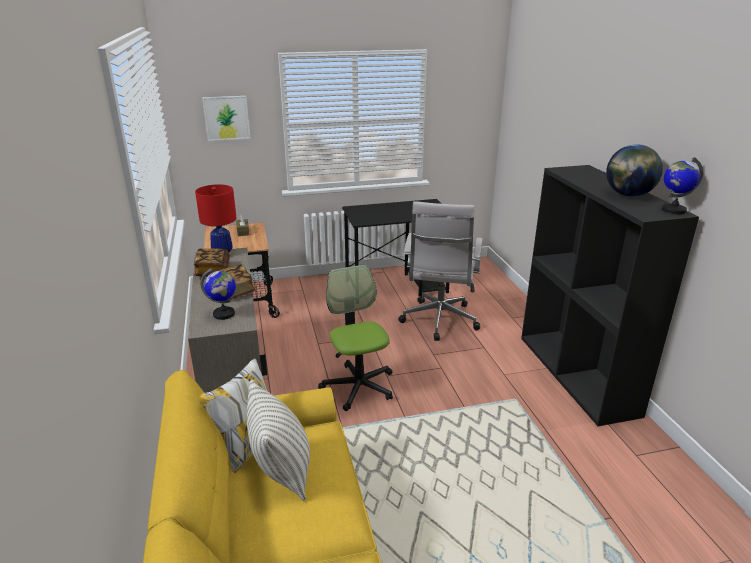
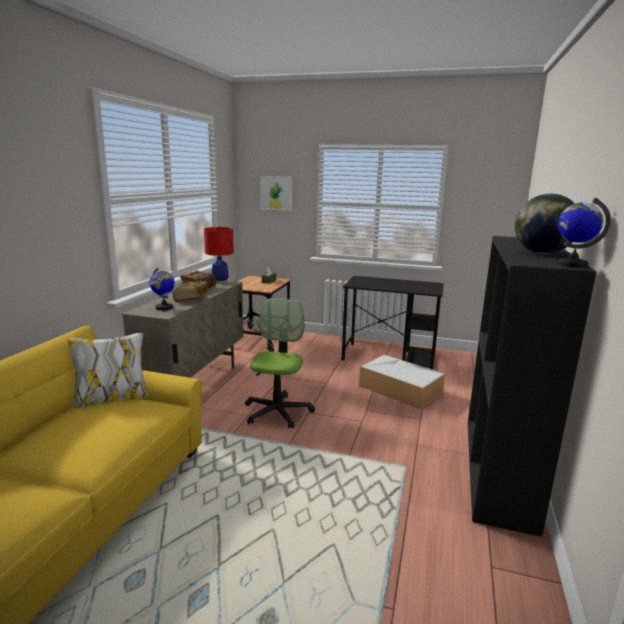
camera: 30 degrees right, 10 degrees down
pillow [247,380,310,501] -> none
white office chair [398,201,483,341] -> storage box [359,355,445,410]

